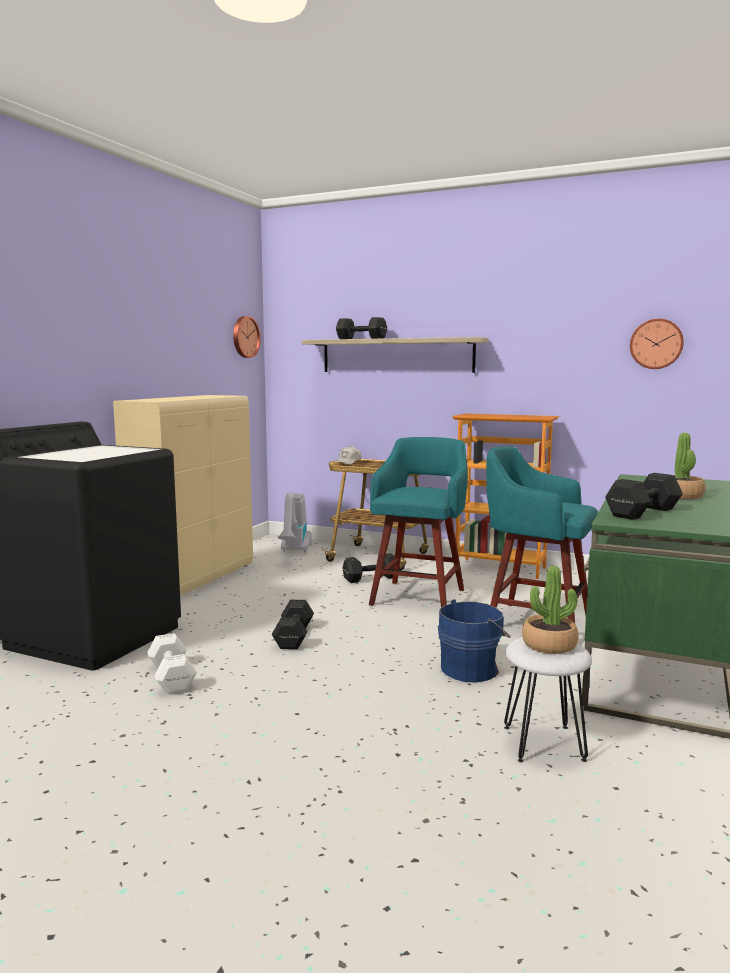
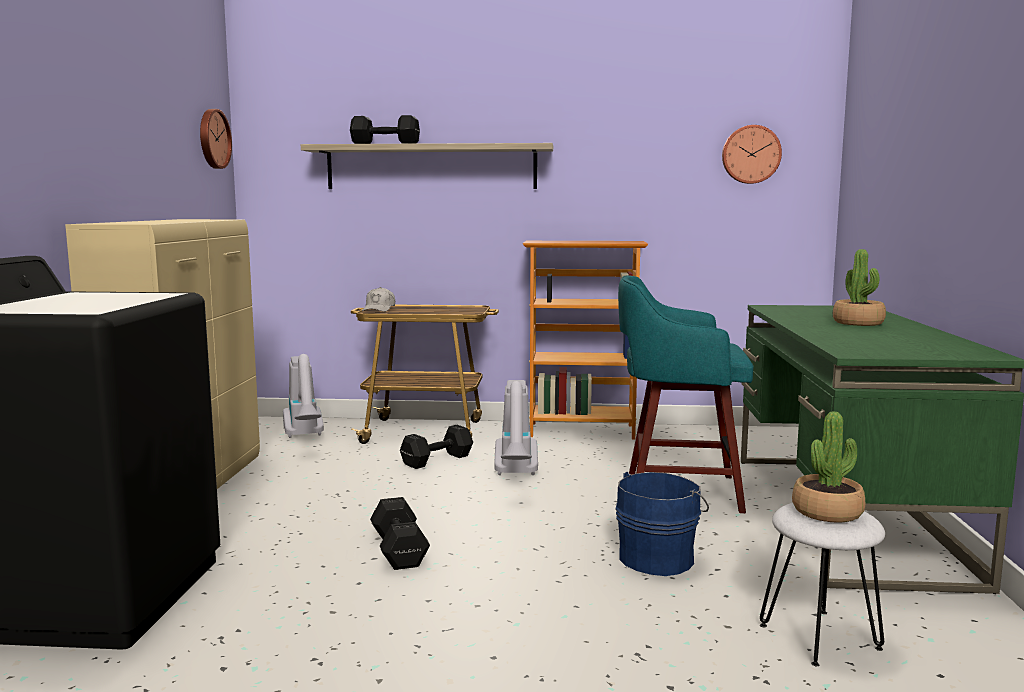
camera: 20 degrees left, 0 degrees up
white dumbbell [147,633,197,694] -> none
turquoise stool [369,437,468,608] -> vacuum cleaner [494,380,538,475]
black dumbbell [605,473,683,520] -> none

